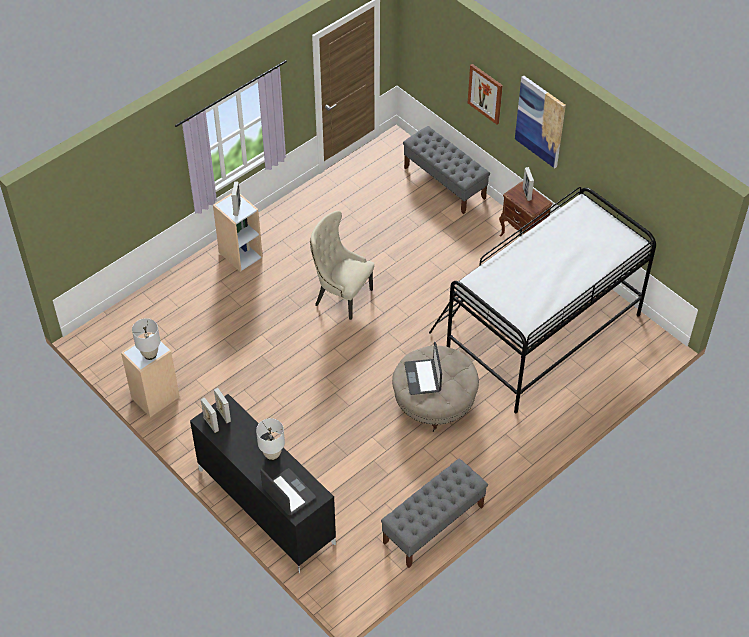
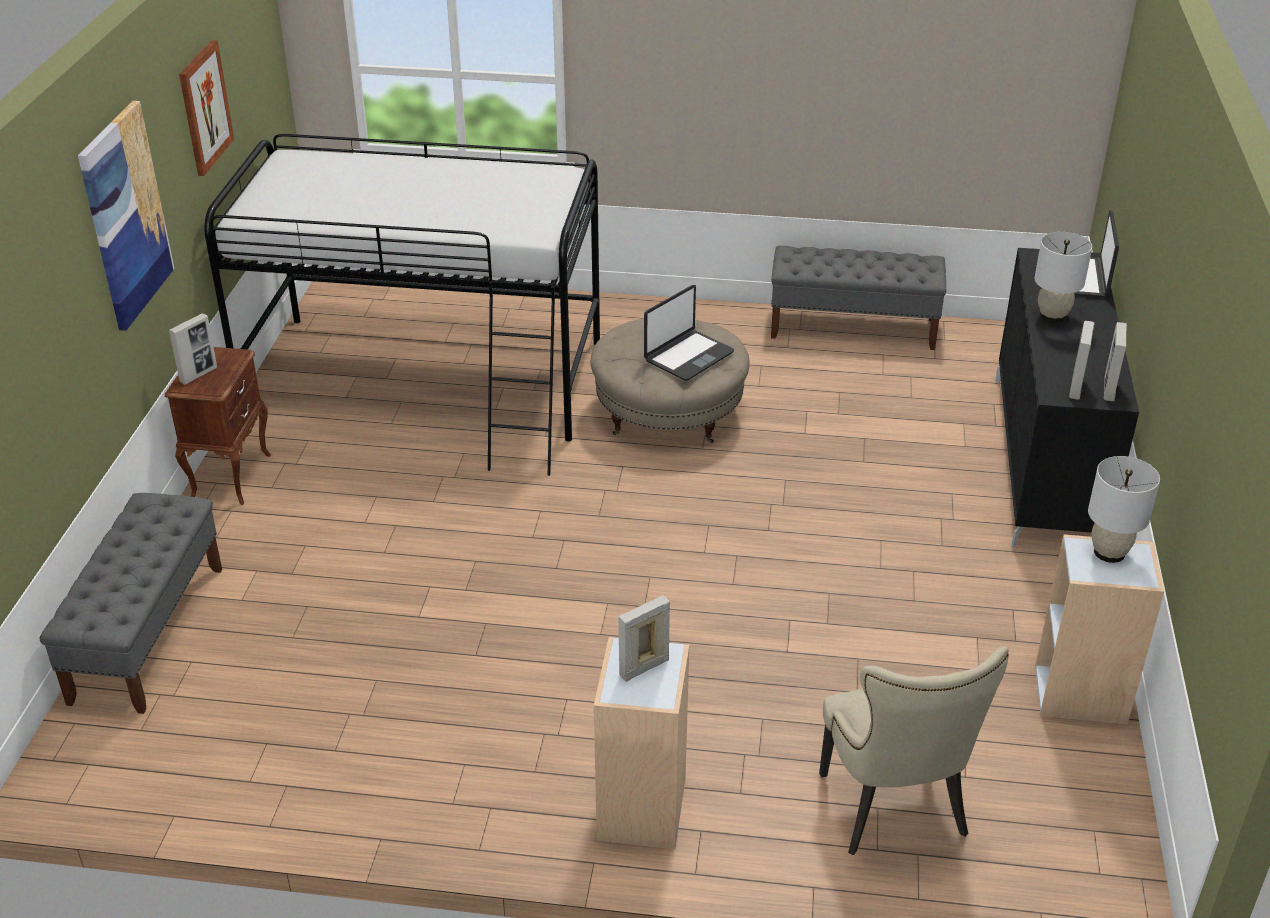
camera: 130 degrees left, 15 degrees down
beige chair [310,211,374,320] -> beige chair moved to [819,646,1009,855]
picture [468,64,503,124] -> picture moved to [179,40,234,176]

